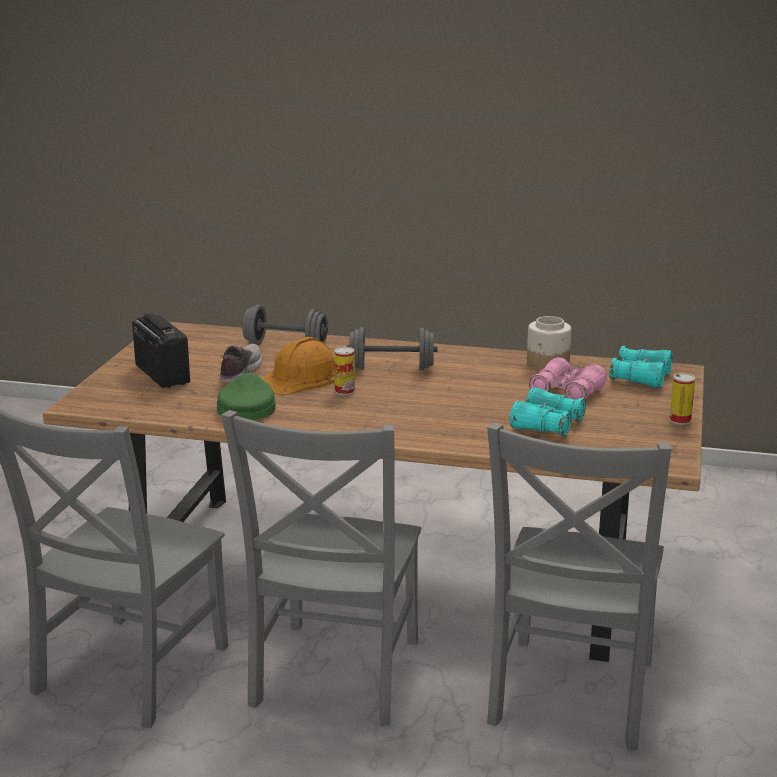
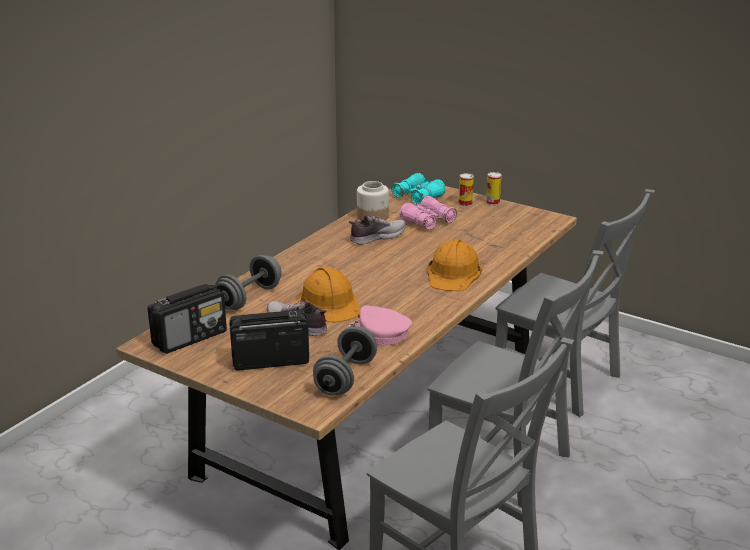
camera: 70 degrees left, 5 degrees up
green cap [217,373,276,420] -> pink cap [347,305,412,345]
can [334,347,355,395] -> can moved to [459,173,474,207]
grey dumbbell [346,327,437,370] -> grey dumbbell moved to [313,326,377,396]
turquoise binoculars [510,387,586,436] -> none
none -> radio [148,284,227,354]
none -> shoe [349,215,406,245]
none -> orange hard hat [427,239,482,291]

